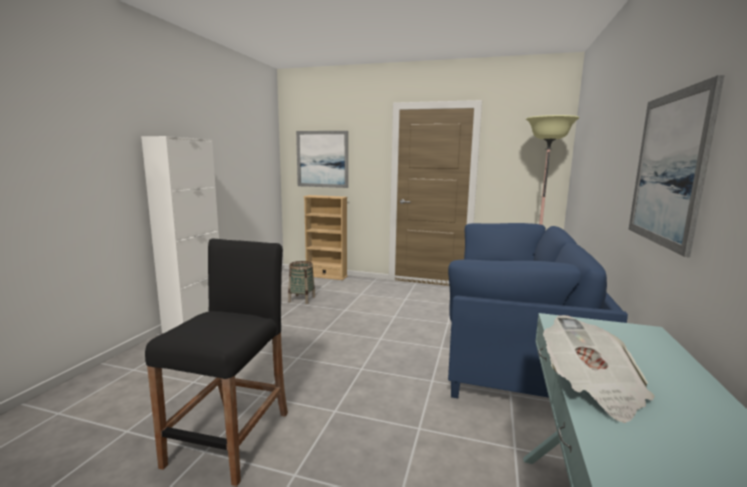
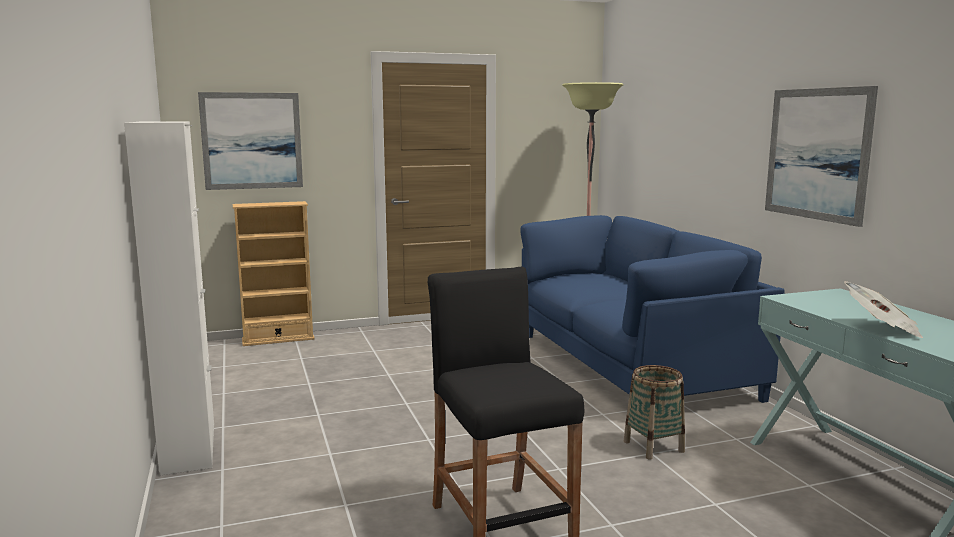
camera: 35 degrees left, 0 degrees up
basket [288,261,315,304] -> basket moved to [624,365,685,460]

